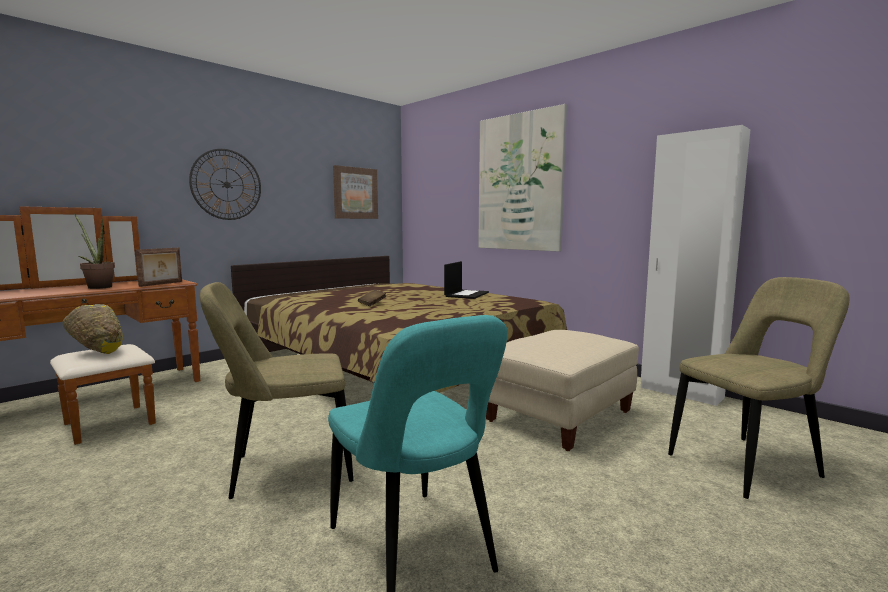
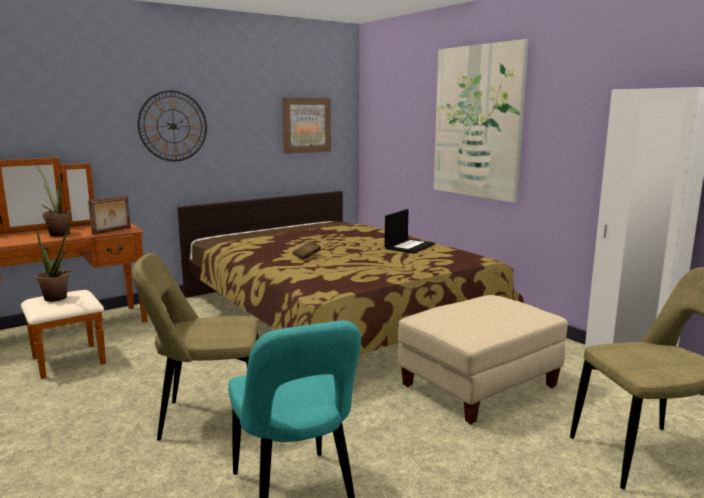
camera: 10 degrees right, 5 degrees up
yellow bowl [63,304,123,354] -> potted plant [36,227,73,302]

